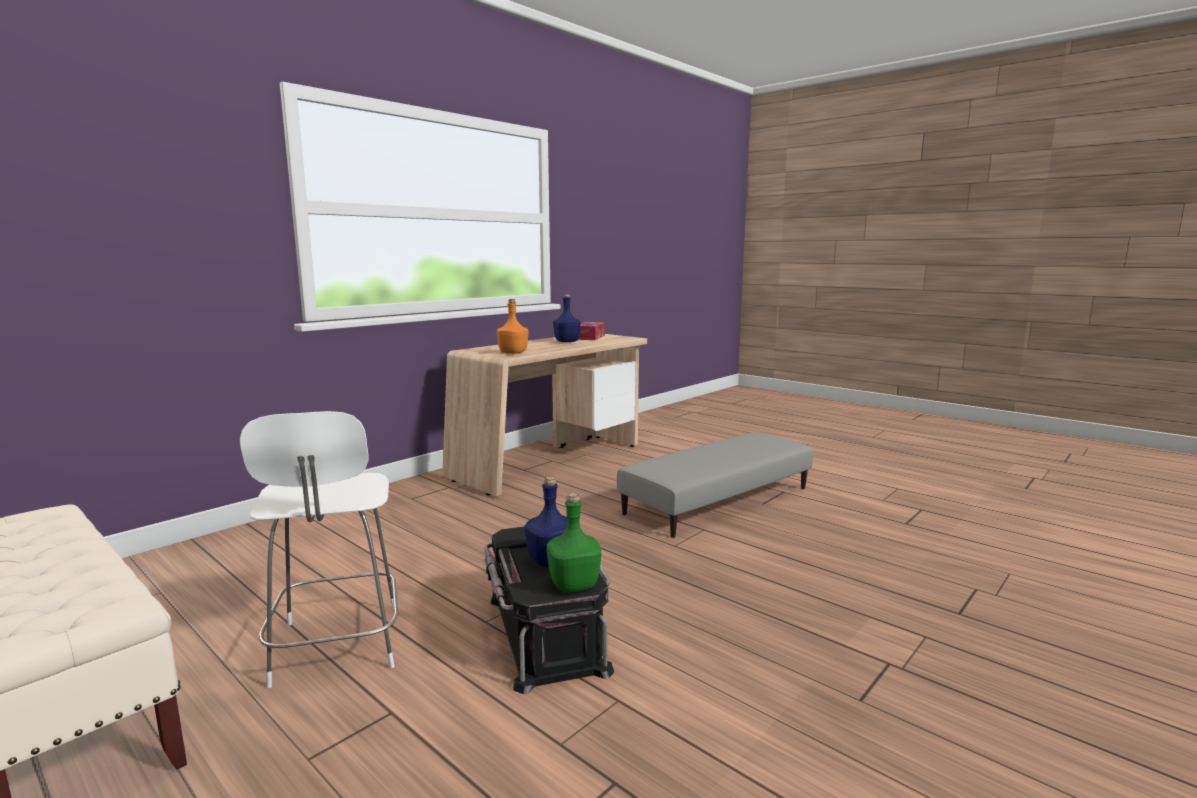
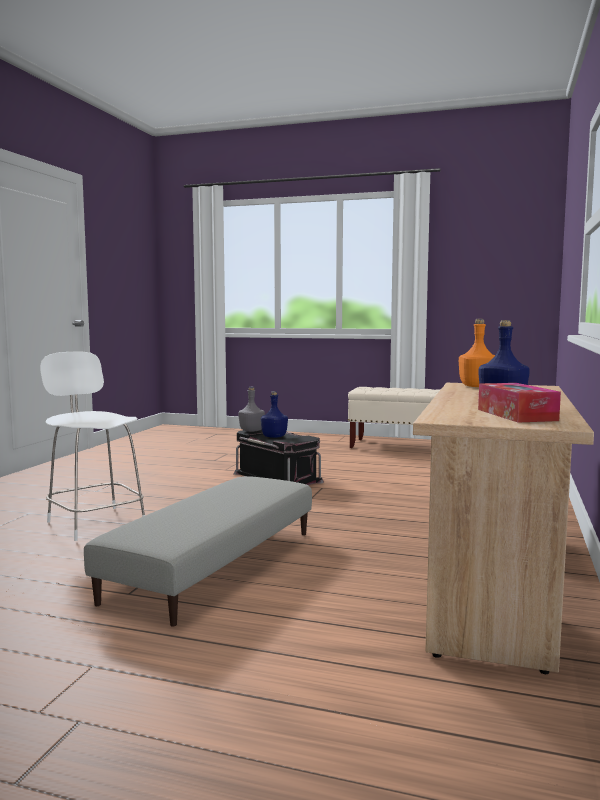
camera: 155 degrees right, 5 degrees down
white chair [240,411,398,688] -> white chair moved to [40,351,145,541]
green bottle [547,493,601,592] -> grey bottle [238,387,265,432]

